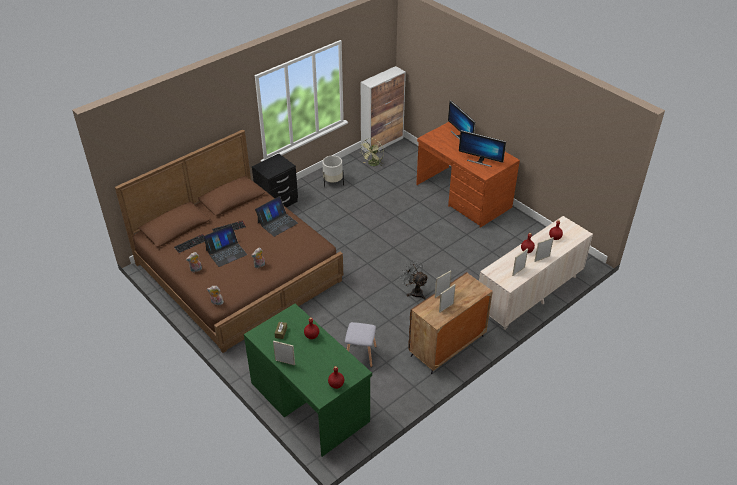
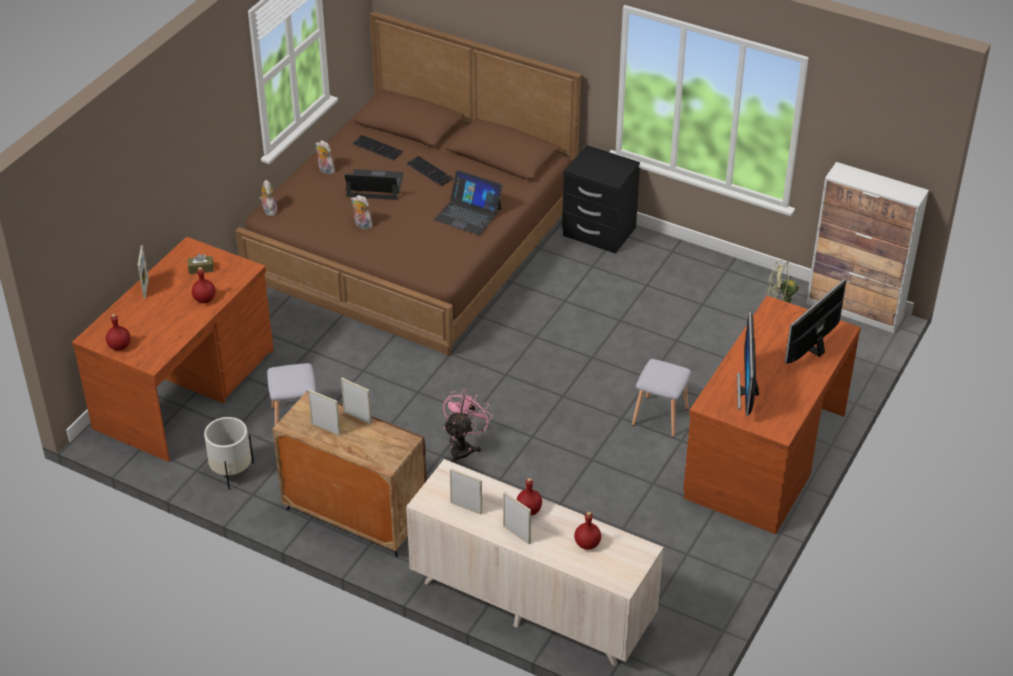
camera: 70 degrees right, 0 degrees up
laptop [203,225,247,267] -> laptop turned 150 degrees clockwise [344,169,404,200]
green desk [244,304,372,457] -> brown desk [72,237,273,462]
white planter [322,156,344,187] -> white planter moved to [204,417,254,490]
grey fan [400,260,429,300] -> pink fan [443,389,492,463]
none -> grey stool [632,359,691,437]

